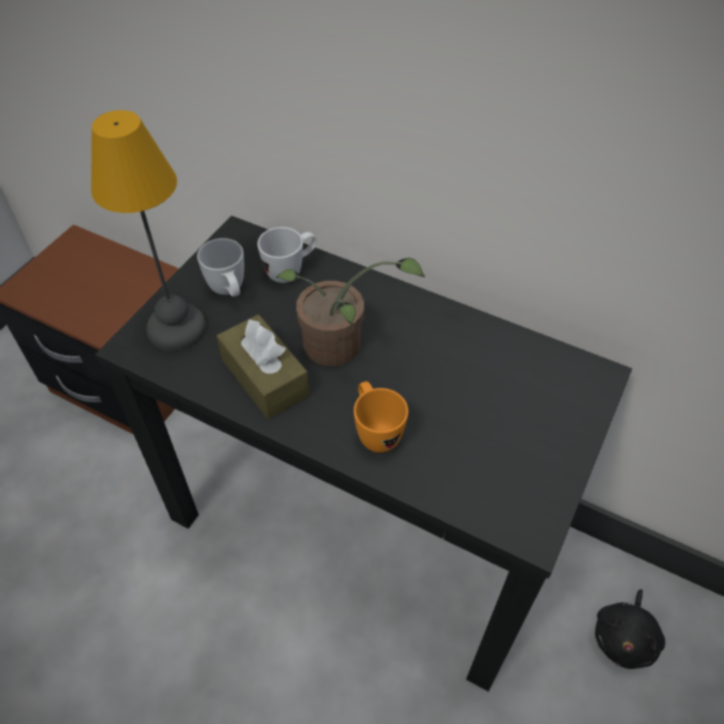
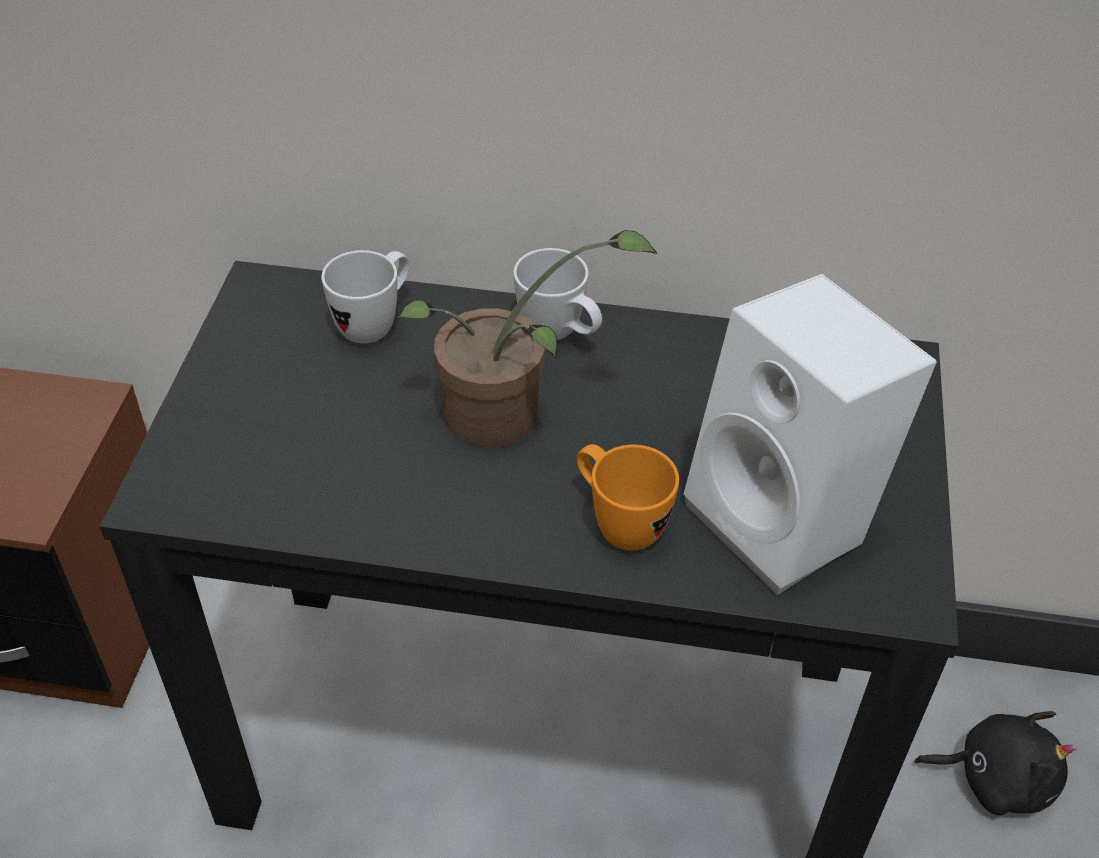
camera: 20 degrees left, 5 degrees down
table lamp [91,110,206,351] -> none
white mug [197,238,244,297] -> white mug moved to [513,248,602,340]
brown tissue box [217,314,310,419] -> none
black plush toy [595,589,665,669] -> black plush toy turned 90 degrees counterclockwise [914,711,1077,816]
none -> white speaker [684,274,937,595]

